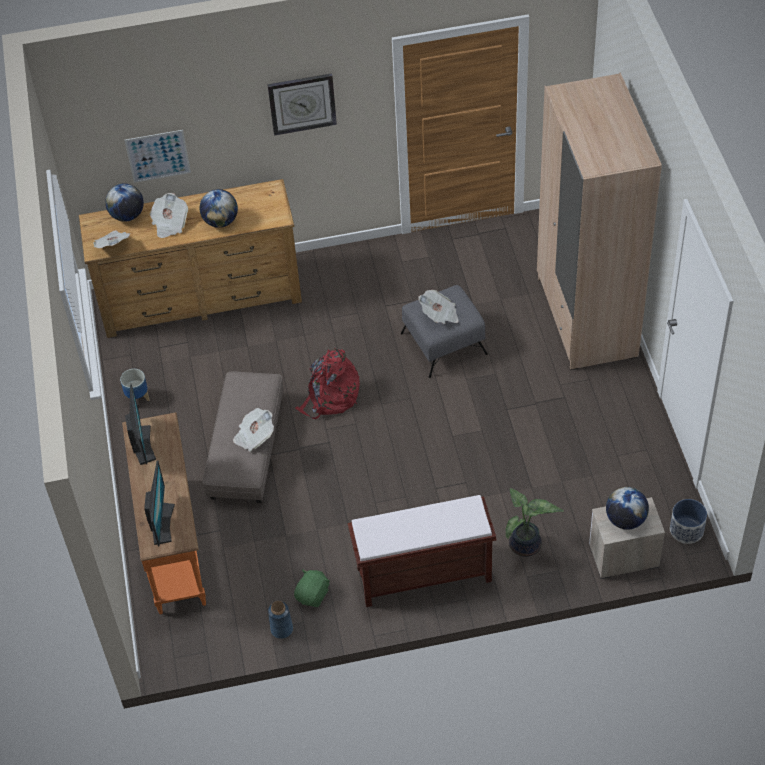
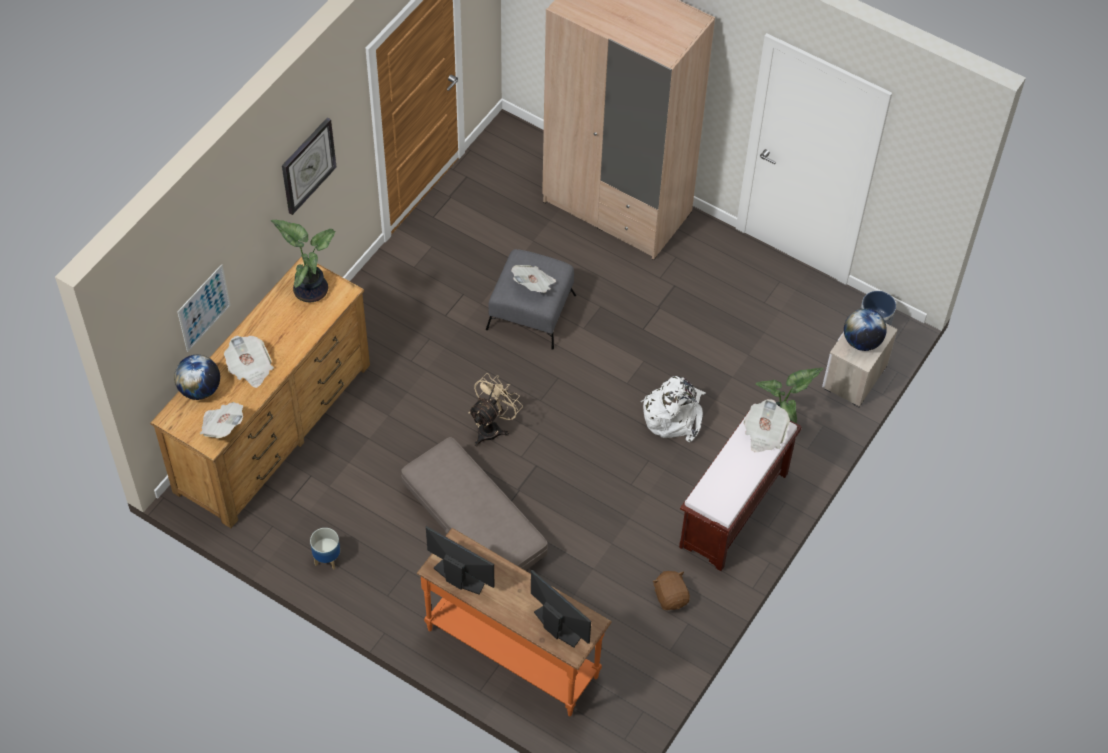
camera: 50 degrees left, 5 degrees up
globe [200,189,238,228] -> none
newspaper [233,408,274,452] -> newspaper moved to [744,399,790,452]
blue vase [268,601,293,639] -> none
green plush toy [294,569,330,607] -> brown plush toy [652,571,690,610]
red backpack [295,348,360,419] -> beige fan [468,373,523,447]
none -> potted plant [271,220,335,302]
none -> white backpack [641,376,706,442]

